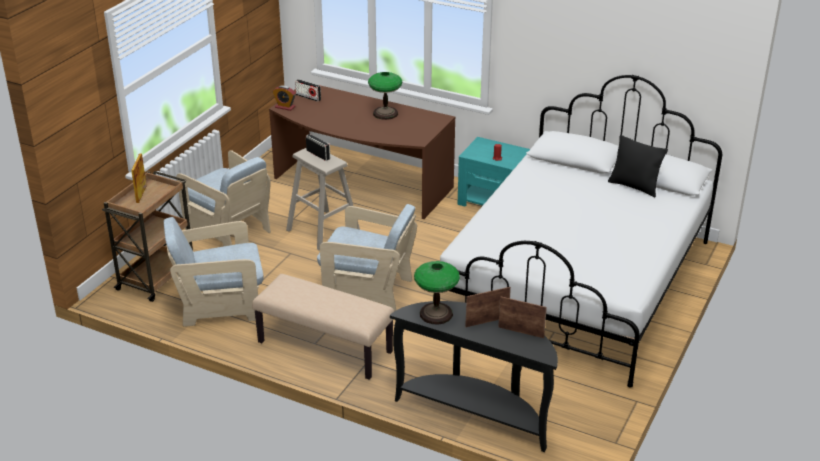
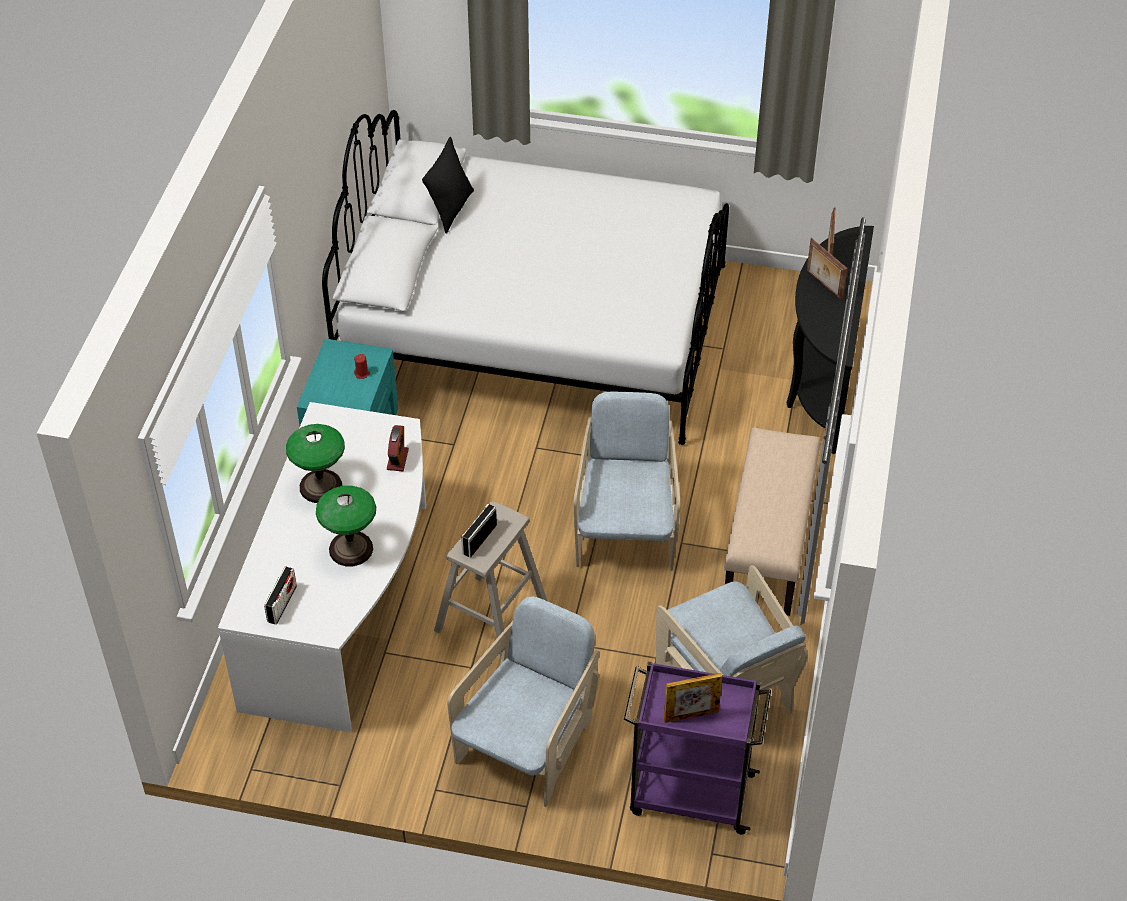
camera: 105 degrees left, 15 degrees up
brown cart [102,171,193,302] -> purple cart [624,661,771,834]
brown desk [269,85,455,219] -> white desk [218,402,427,732]
alarm clock [273,85,296,111] -> alarm clock moved to [387,425,409,471]
table lamp [414,261,460,324] -> table lamp moved to [316,486,376,566]

